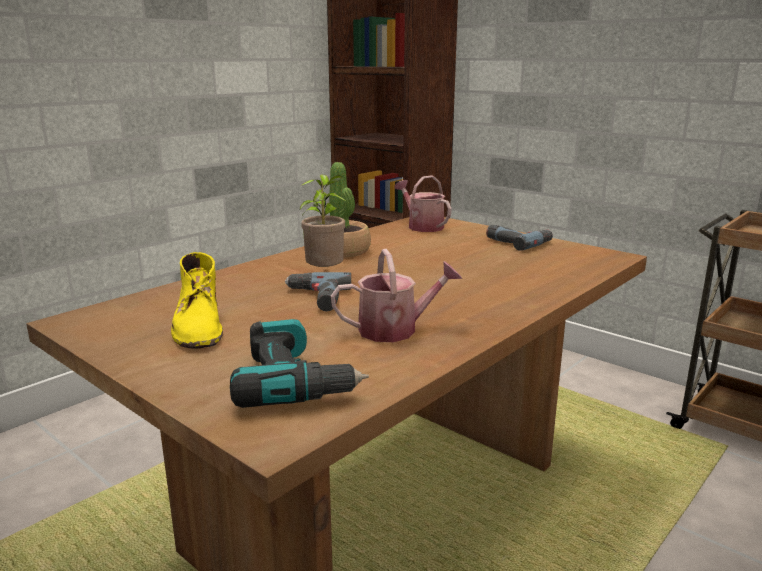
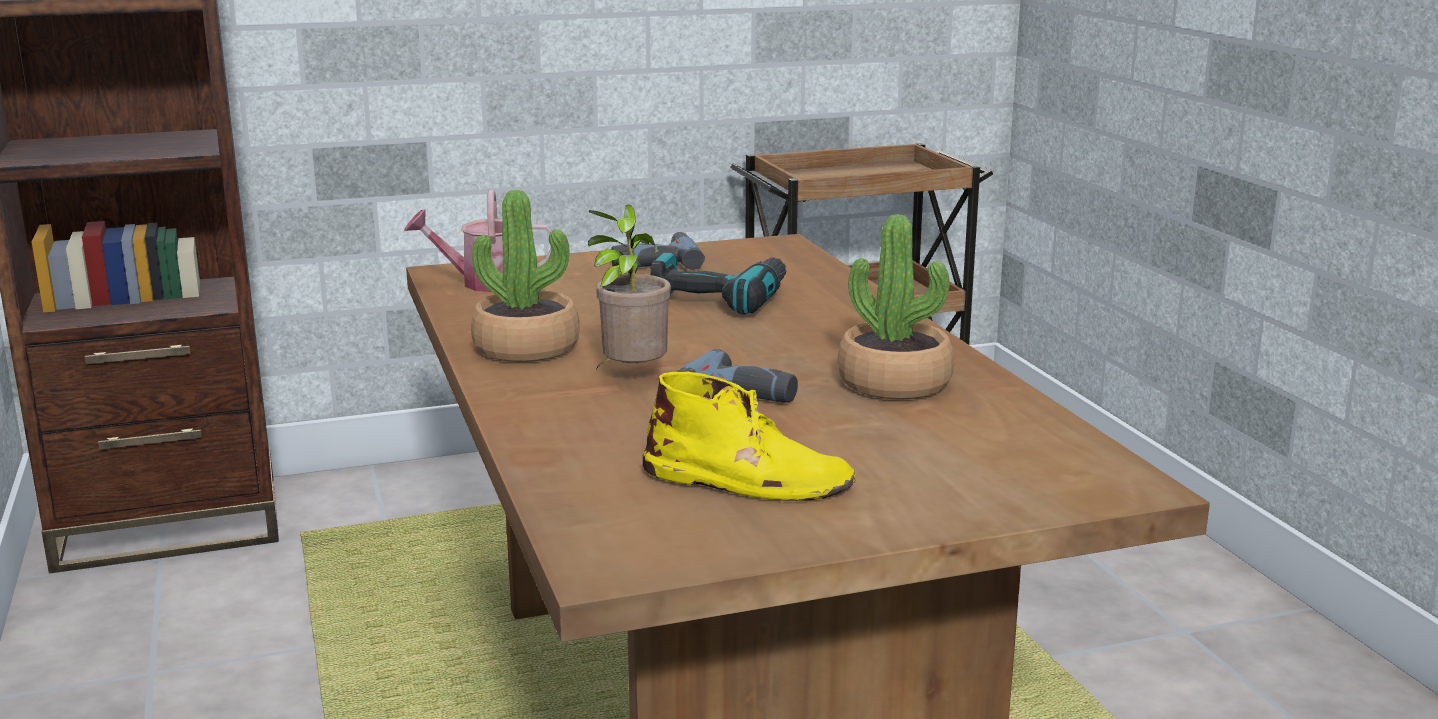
camera: 60 degrees left, 0 degrees up
power drill [230,319,369,408] -> power drill moved to [651,253,786,315]
watering can [331,249,462,342] -> potted plant [838,214,954,400]

